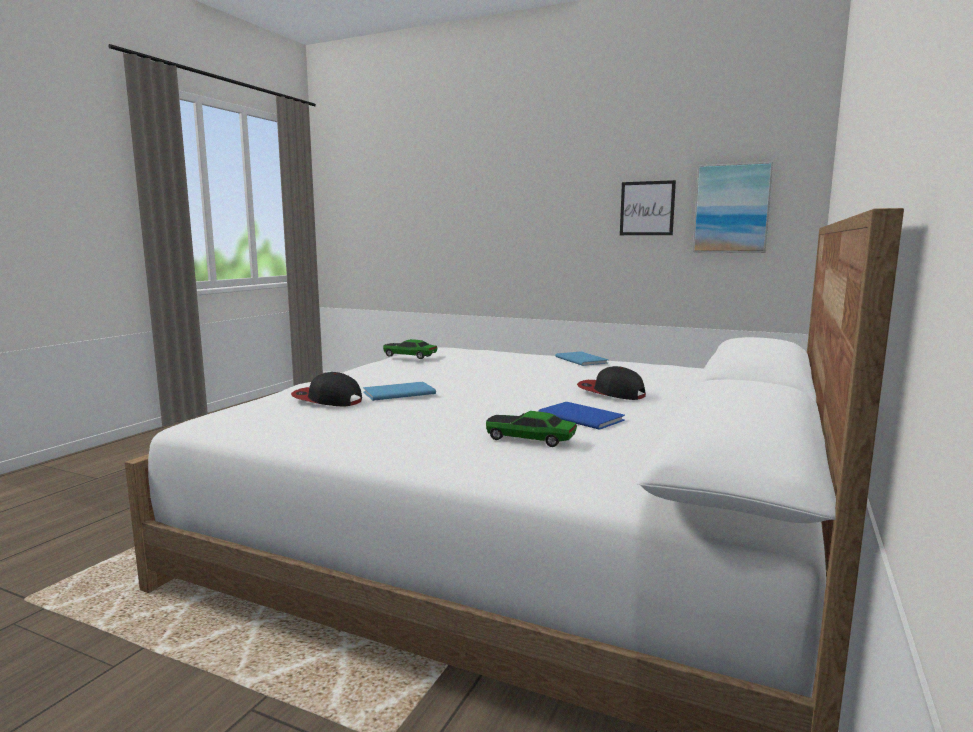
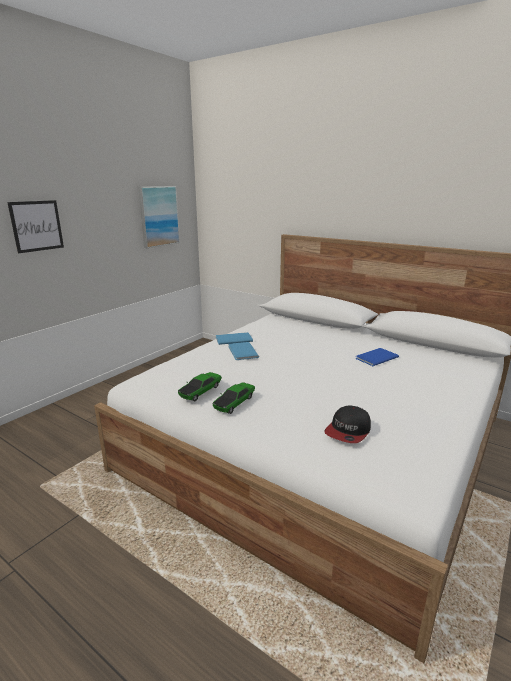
camera: 80 degrees left, 10 degrees up
blue book [363,382,436,401] -> blue book moved to [228,342,259,360]
toy car [486,411,577,447] -> toy car moved to [213,382,255,414]
cap [577,366,646,400] -> none
picture [620,180,676,235] -> picture moved to [7,200,64,253]

